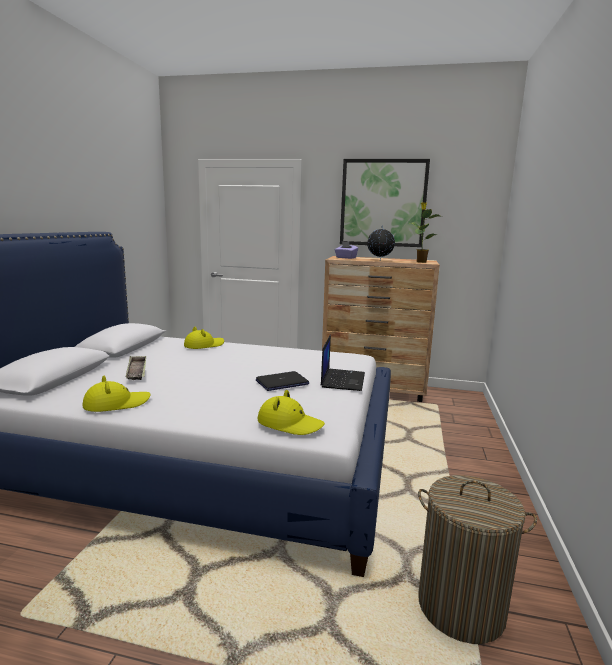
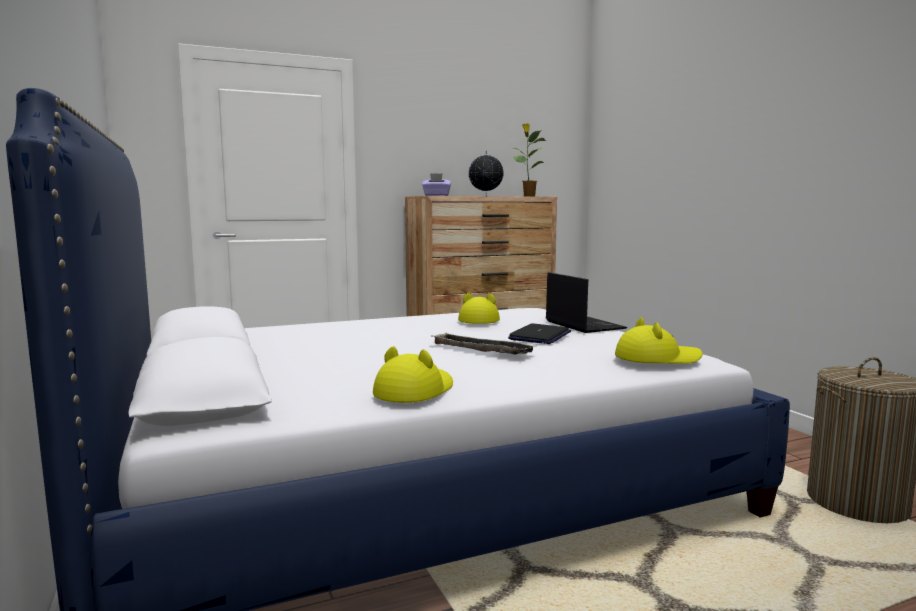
camera: 35 degrees left, 5 degrees down
tray [126,356,146,380] -> tray moved to [431,333,536,354]
yellow hat [184,327,224,349] -> yellow hat moved to [458,293,500,324]
picture [340,159,430,247] -> none

